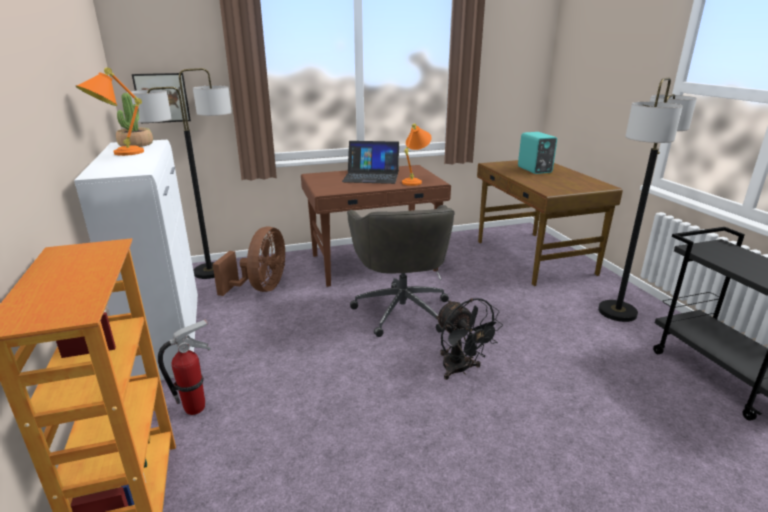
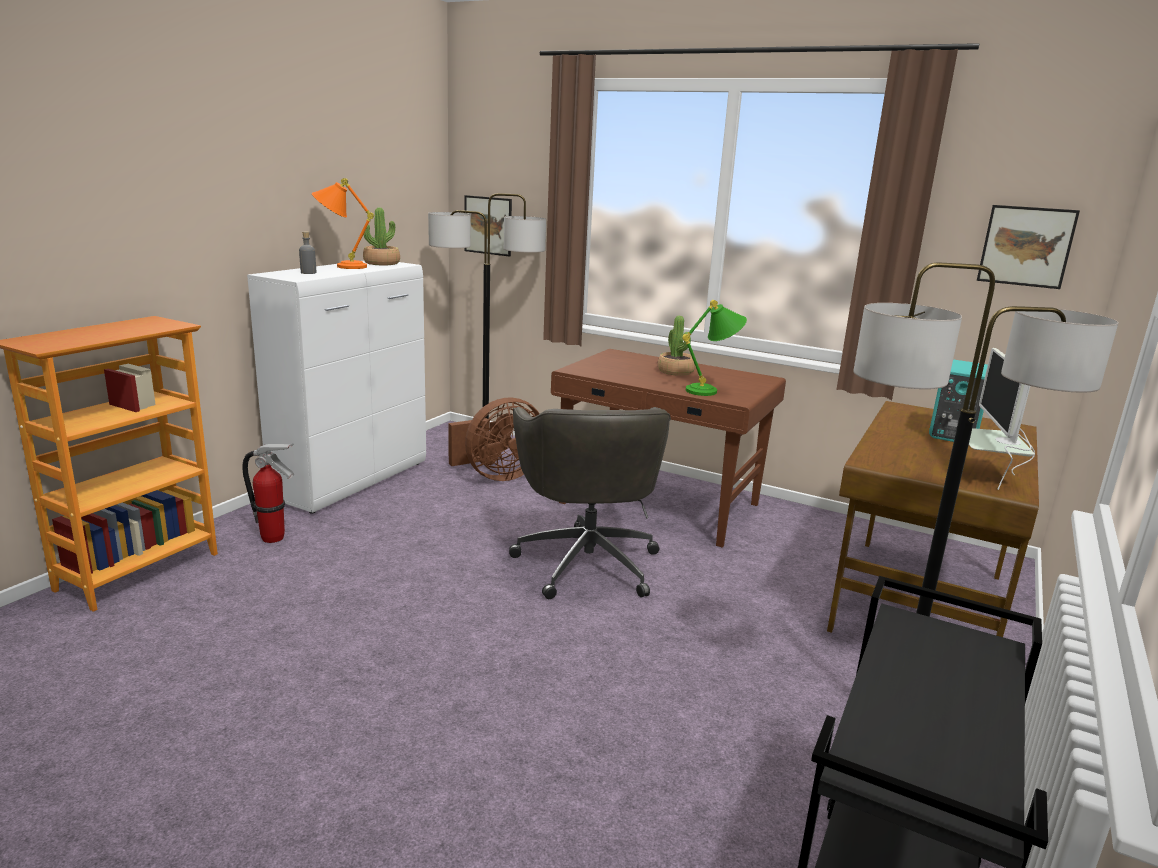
camera: 45 degrees right, 5 degrees down
laptop [342,141,399,184] -> potted plant [658,316,695,376]
grey office chair [347,205,455,337] -> grey office chair turned 45 degrees counterclockwise [509,407,671,599]
orange table lamp [402,124,432,186] -> green table lamp [682,300,747,396]
black fan [436,298,503,380] -> none
none -> grey bottle [299,232,316,274]
none -> monitor [969,348,1035,490]
none -> picture [977,205,1080,289]

